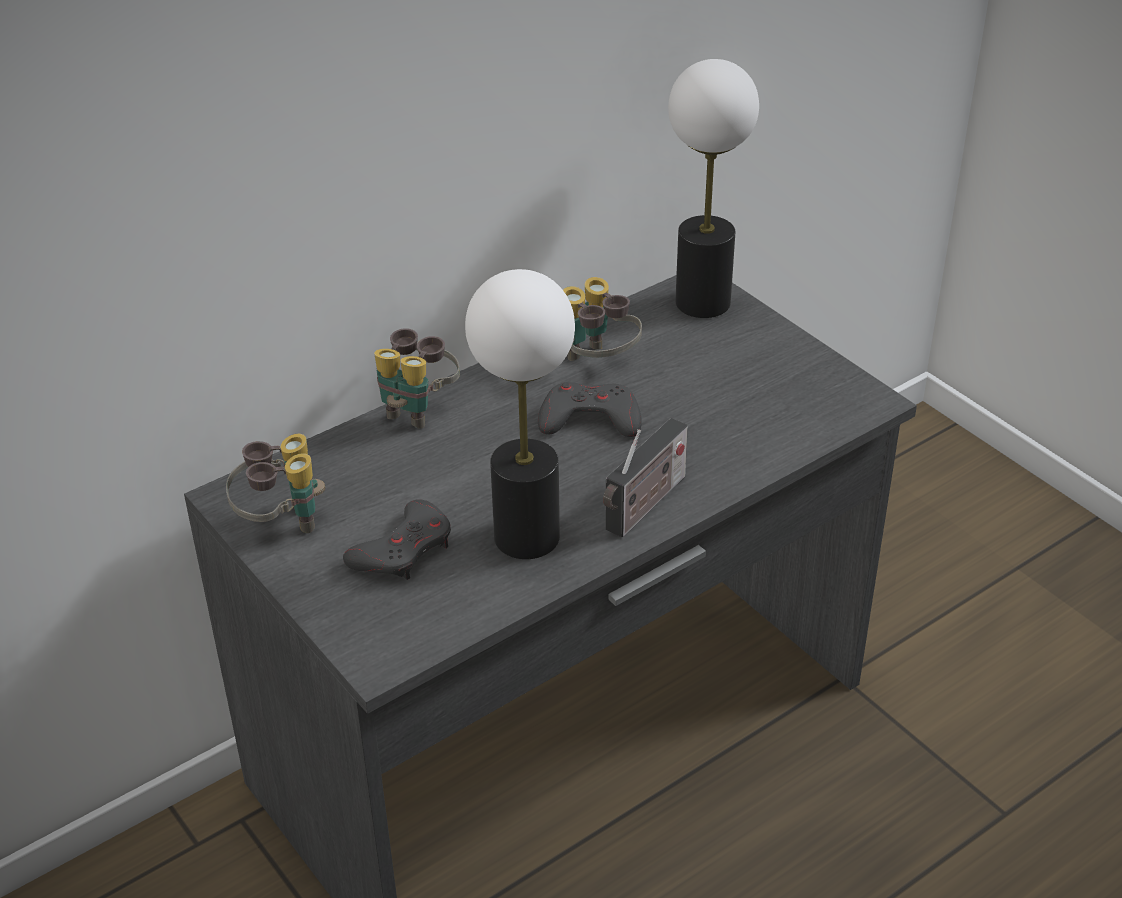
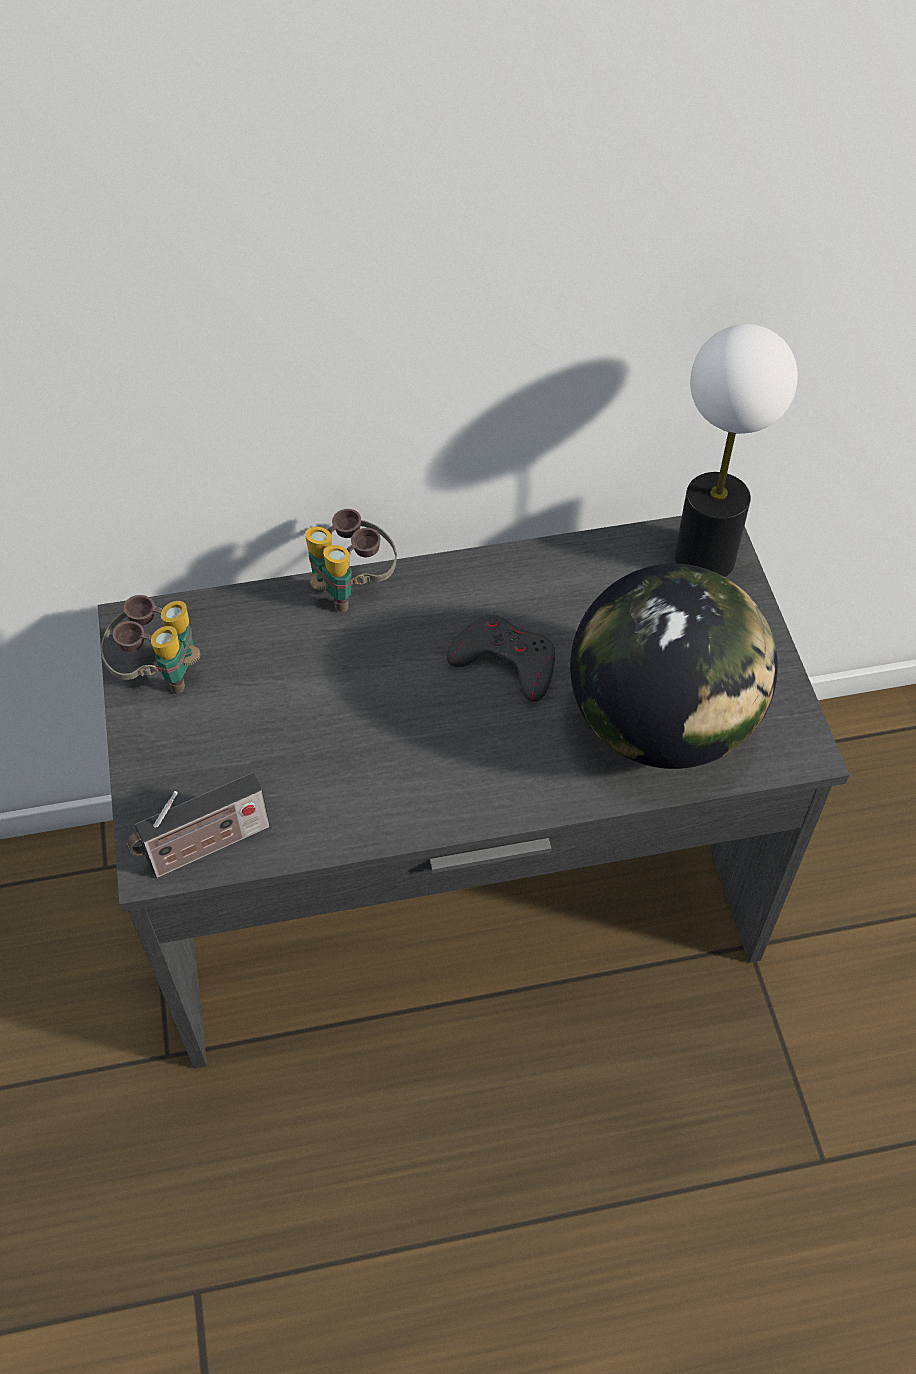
camera: 25 degrees right, 15 degrees up
grey game controller [343,499,451,580] -> none
table lamp [465,269,575,559] -> none
binoculars [563,277,642,361] -> none
radio [603,418,688,537] -> radio moved to [126,773,270,878]
none -> globe [570,564,778,769]

